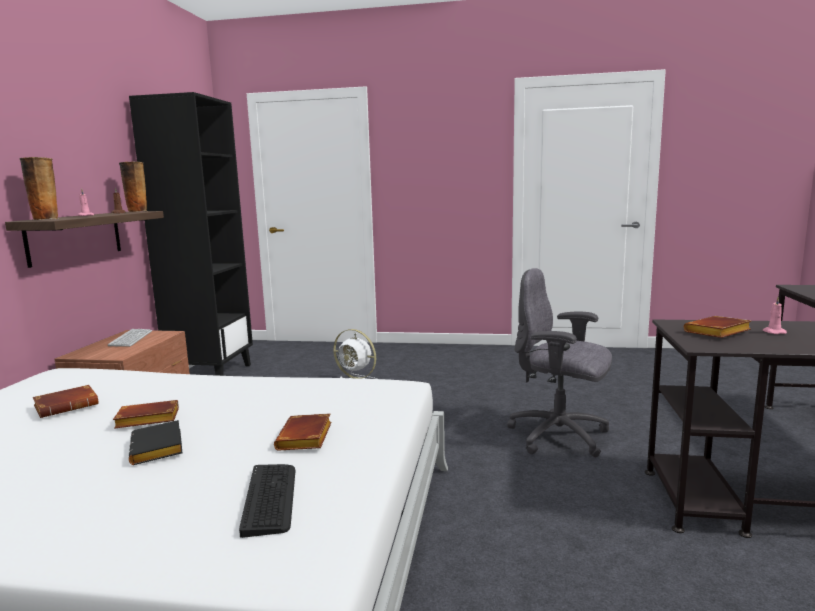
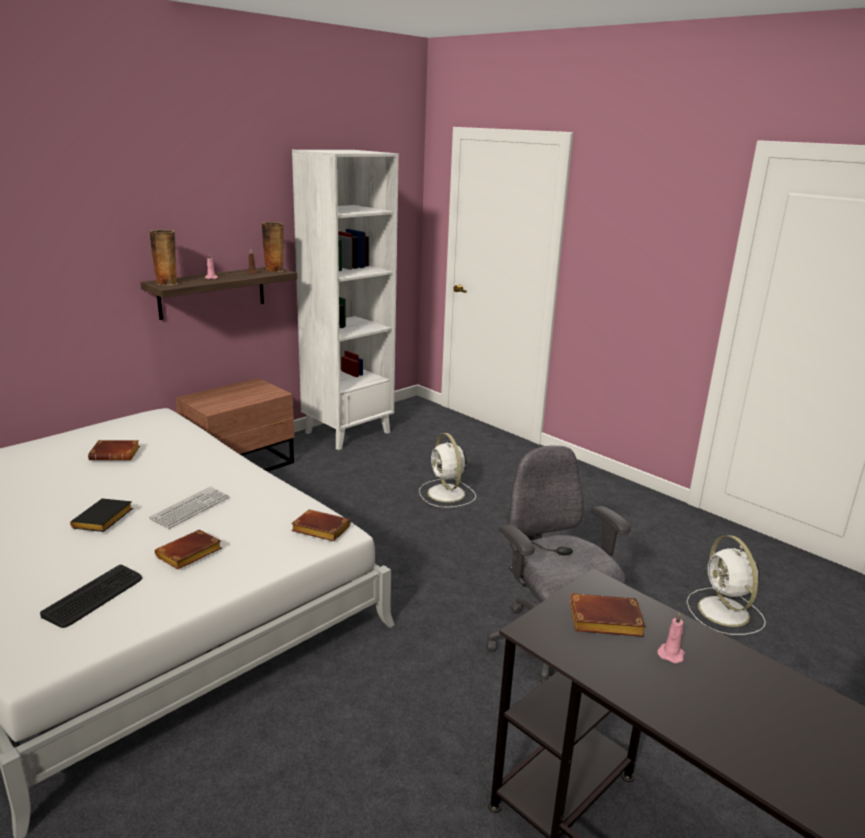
camera: 35 degrees right, 10 degrees up
keyboard [108,329,152,347] -> keyboard moved to [149,487,229,529]
brown book [113,400,179,429] -> brown book moved to [291,510,351,541]
black bookcase [129,92,253,376] -> white bookcase [292,150,399,450]
none -> white fan [686,535,766,635]

